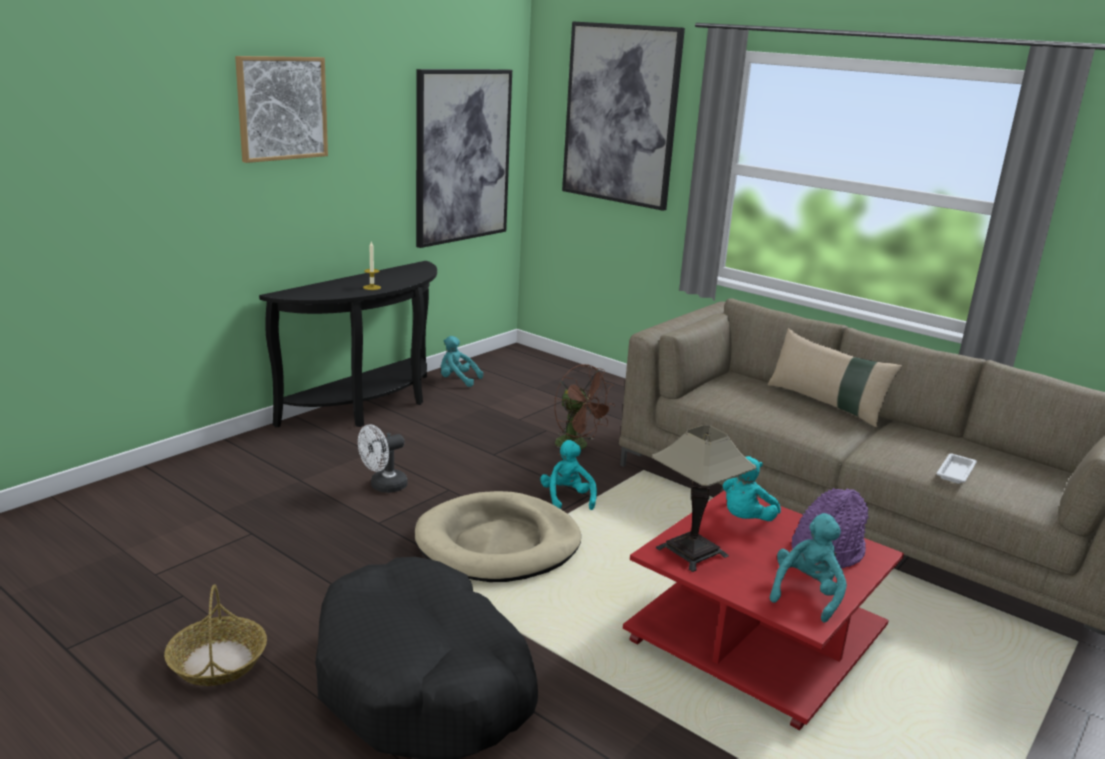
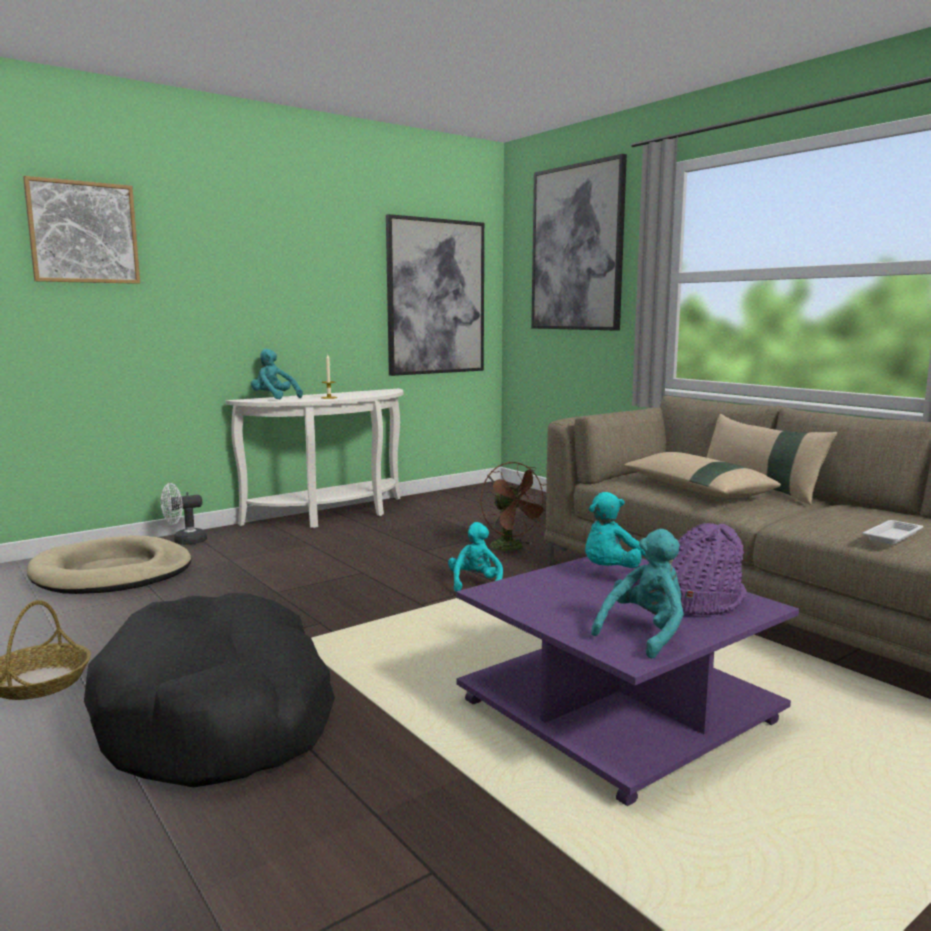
camera: 15 degrees right, 10 degrees down
picture [235,56,328,163] -> picture moved to [23,176,140,284]
black console table [259,261,437,427] -> white console table [226,389,403,528]
white fan [358,425,408,493] -> white fan moved to [161,483,207,545]
beige dog bed [415,491,581,582] -> beige dog bed moved to [27,536,192,594]
turquoise plush toy [441,336,483,387] -> turquoise plush toy moved to [251,349,303,399]
red coffee table [623,490,904,730] -> purple coffee table [456,557,799,806]
table lamp [652,425,756,572] -> none
none -> beige pillow [624,452,781,498]

